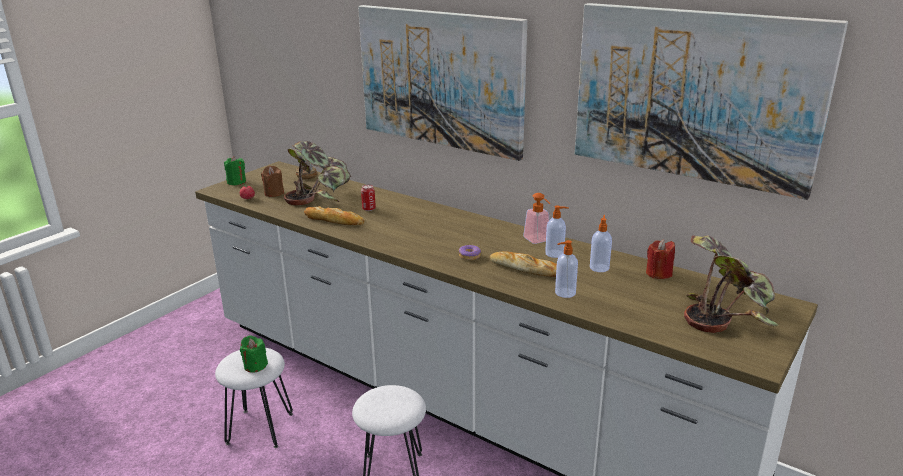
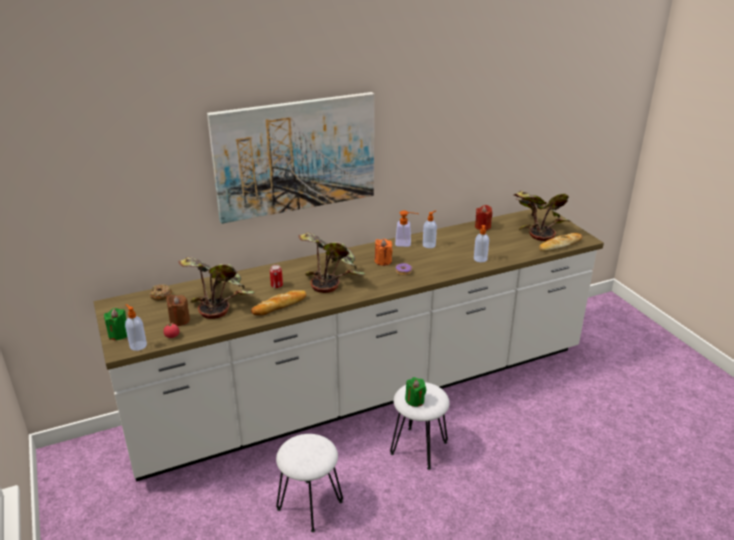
camera: 60 degrees left, 5 degrees up
green candle [240,335,268,373] -> green candle moved to [405,377,426,407]
bread [490,252,557,277] -> bread moved to [539,233,582,252]
picture [575,3,848,200] -> none
soap dispenser [590,215,612,272] -> soap dispenser moved to [125,304,147,351]
none -> potted plant [298,232,366,293]
none -> orange candle [375,239,393,266]

